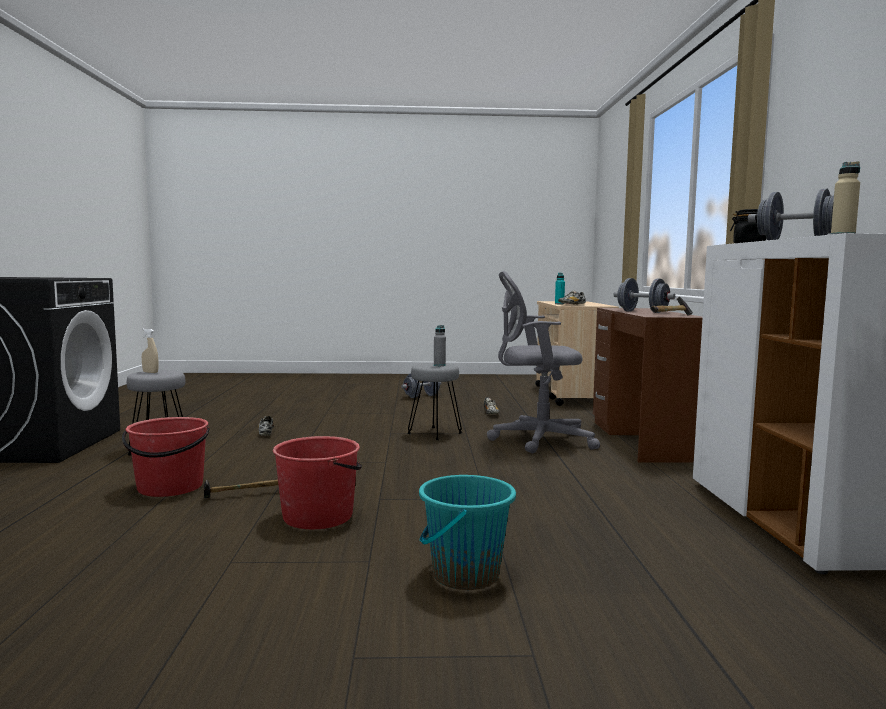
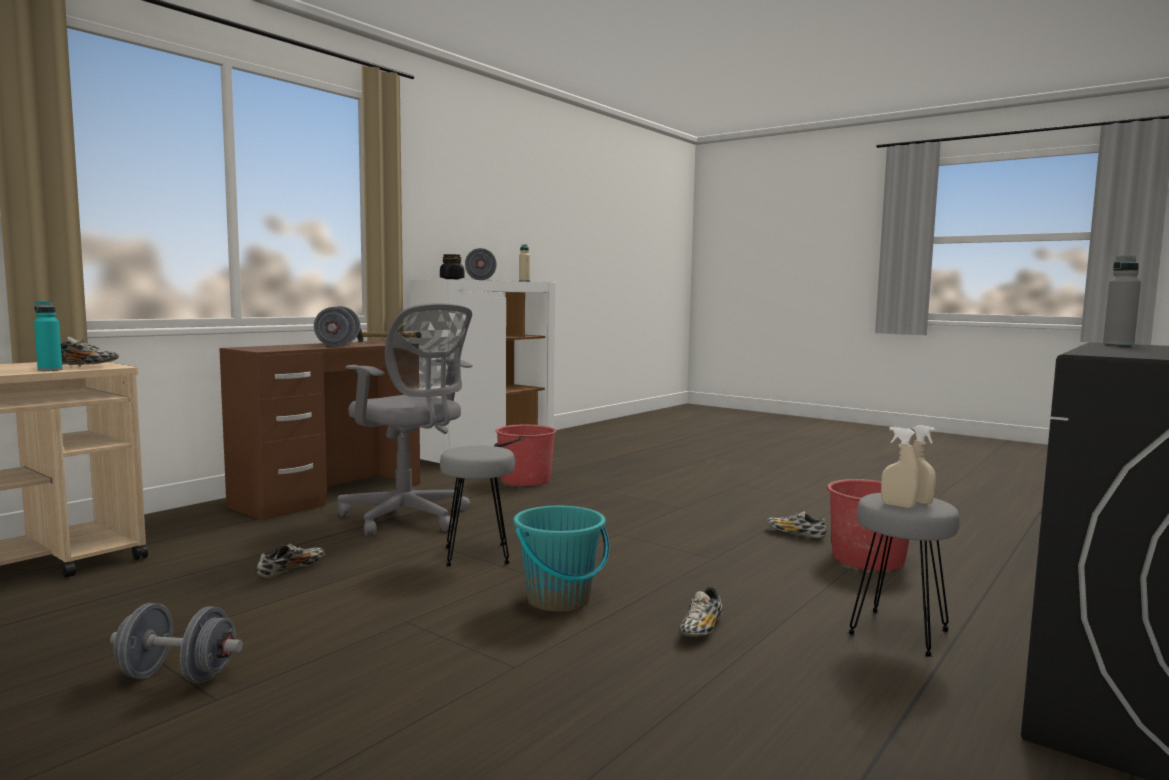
camera: 140 degrees left, 0 degrees up
hammer [204,480,278,498] -> shoe [767,511,827,538]
red bucket [273,436,362,529] -> red bucket moved to [494,425,556,486]
turquoise bucket [419,475,516,590] -> turquoise bucket moved to [514,506,609,612]
grey bottle [434,325,446,366] -> grey bottle moved to [1103,256,1141,345]
none -> beige spray bottle [881,427,919,509]

